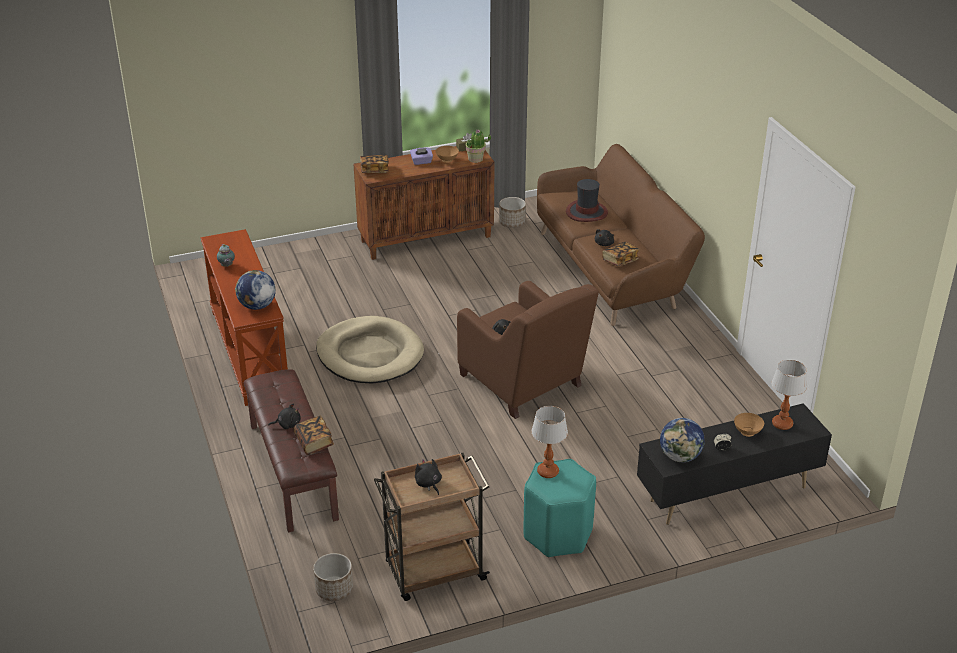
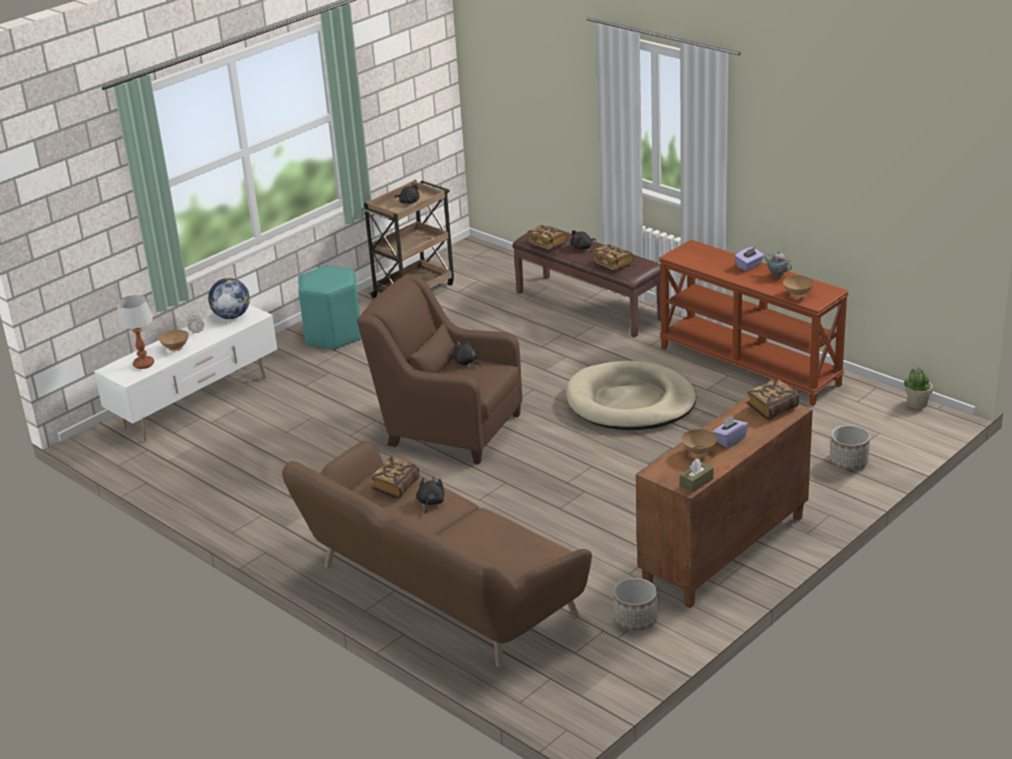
camera: 155 degrees right, 5 degrees down
globe [235,270,276,310] -> none
planter [313,553,353,601] -> planter moved to [830,425,870,470]
potted plant [466,129,491,163] -> potted plant moved to [904,367,933,409]
table lamp [531,406,568,478] -> none
hat [566,179,608,222] -> none
black tv stand [637,403,832,525] -> white tv stand [94,305,277,442]
none -> book [592,244,634,270]
none -> purple tissue box [735,247,764,271]
none -> brown bowl [783,276,814,298]

